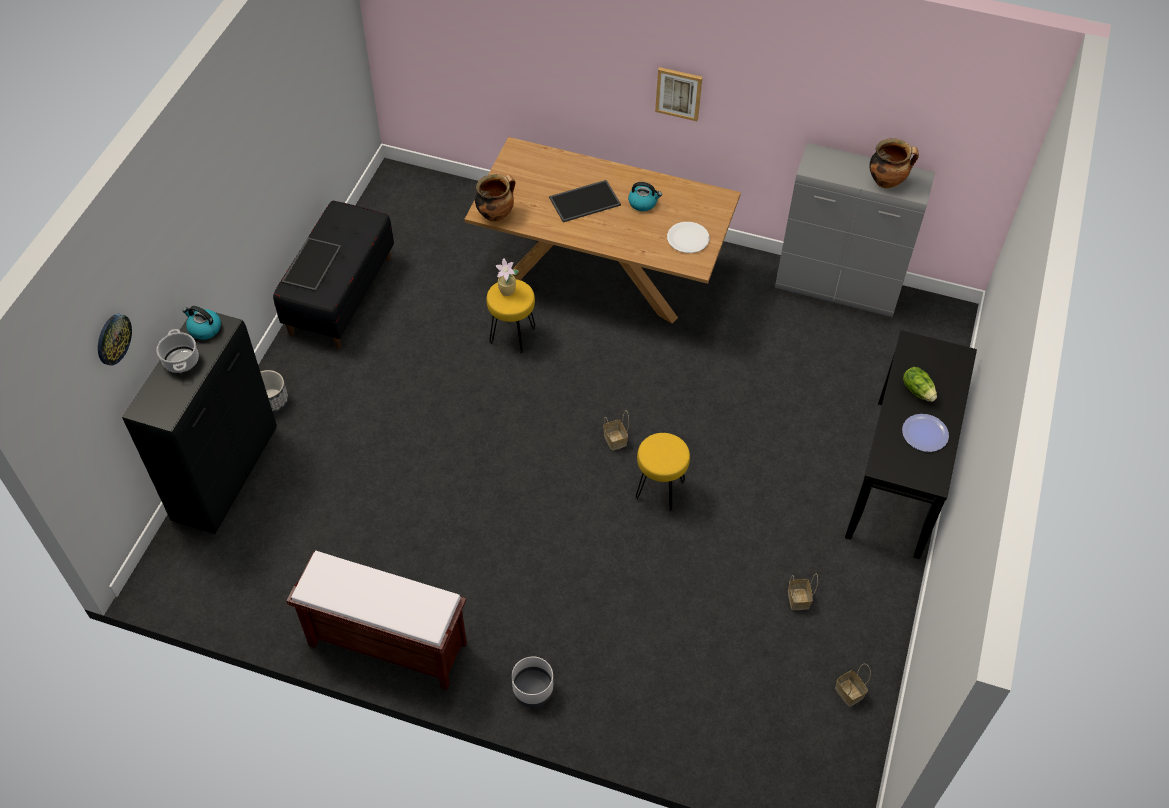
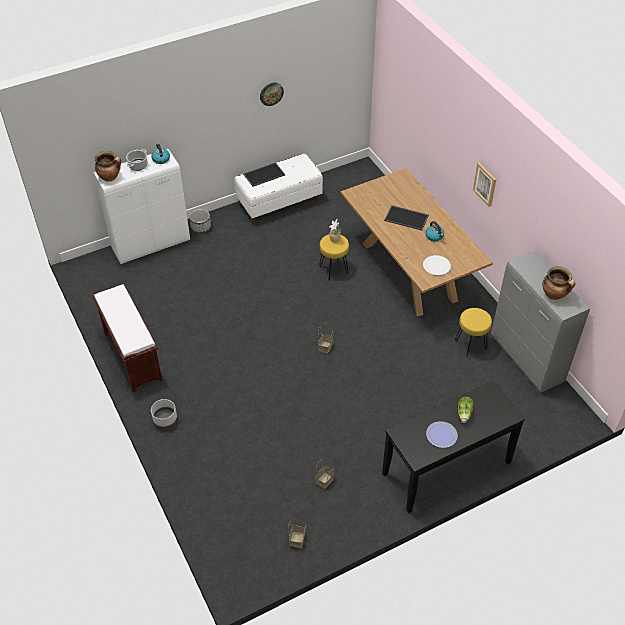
camera: 45 degrees right, 5 degrees down
wall clock [98,314,132,366] -> wall clock moved to [260,83,284,106]
black cabinet [122,310,277,534] -> white cabinet [94,149,190,264]
black bench [273,201,394,349] -> white bench [235,154,323,225]
cooking pot [475,174,515,222] -> cooking pot moved to [95,151,121,182]
yellow stool [636,433,690,511] -> yellow stool moved to [455,308,492,357]

